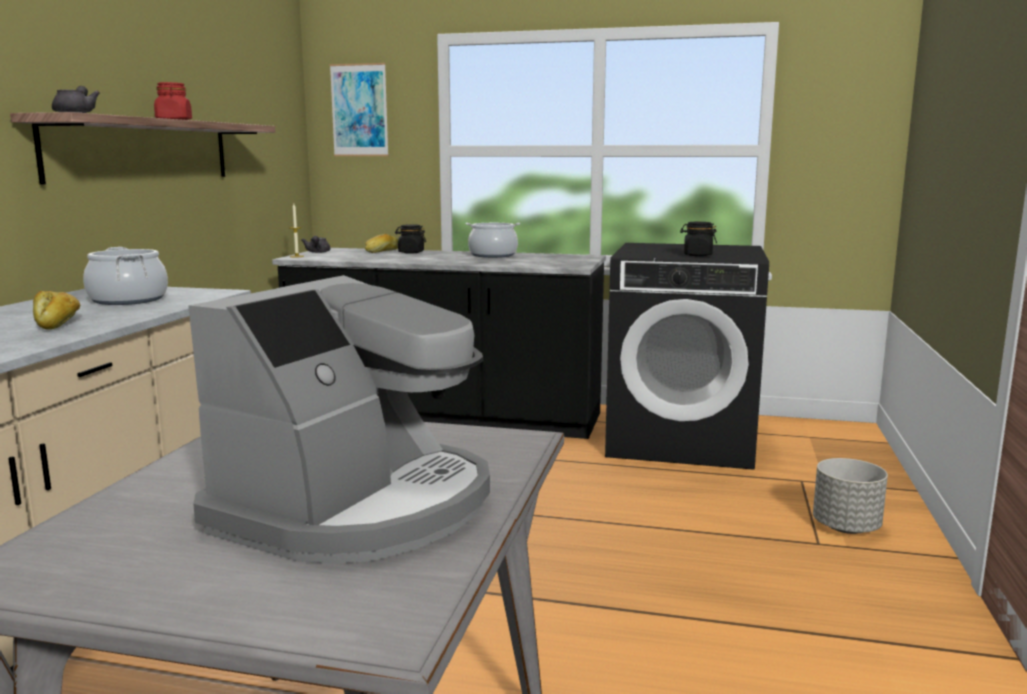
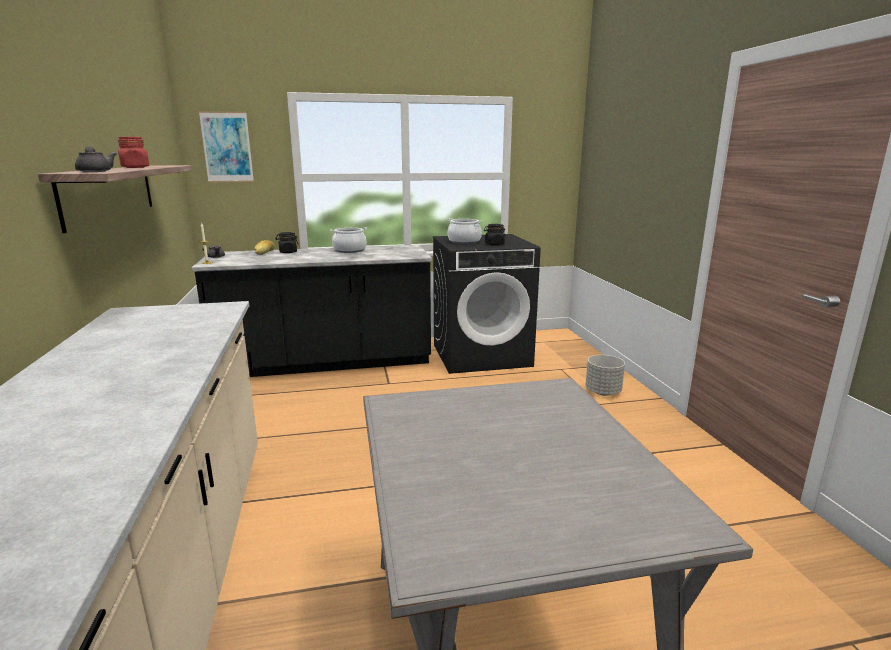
camera: 25 degrees left, 5 degrees up
bread [33,291,80,330] -> none
cooking pot [83,247,168,305] -> cooking pot moved to [447,218,482,244]
coffee machine [188,275,490,564] -> none

